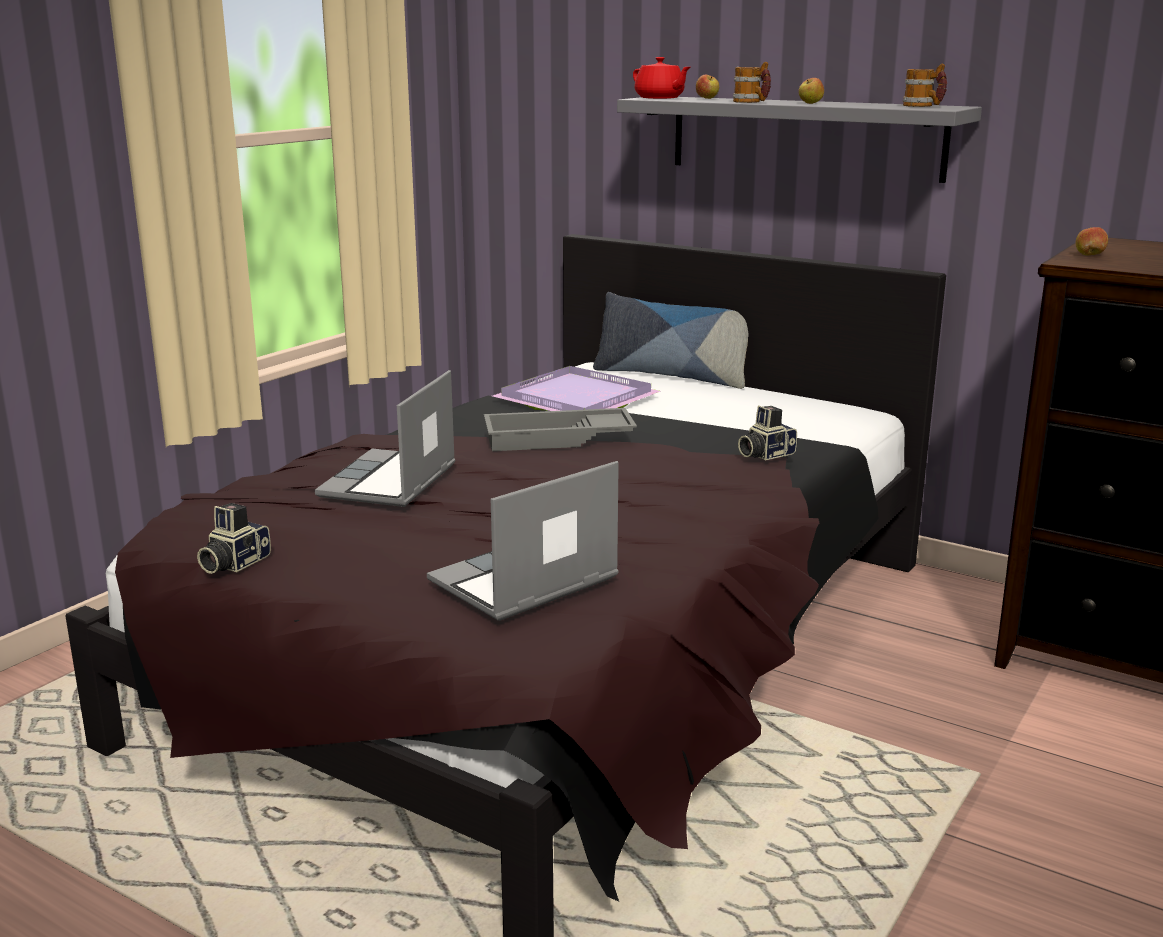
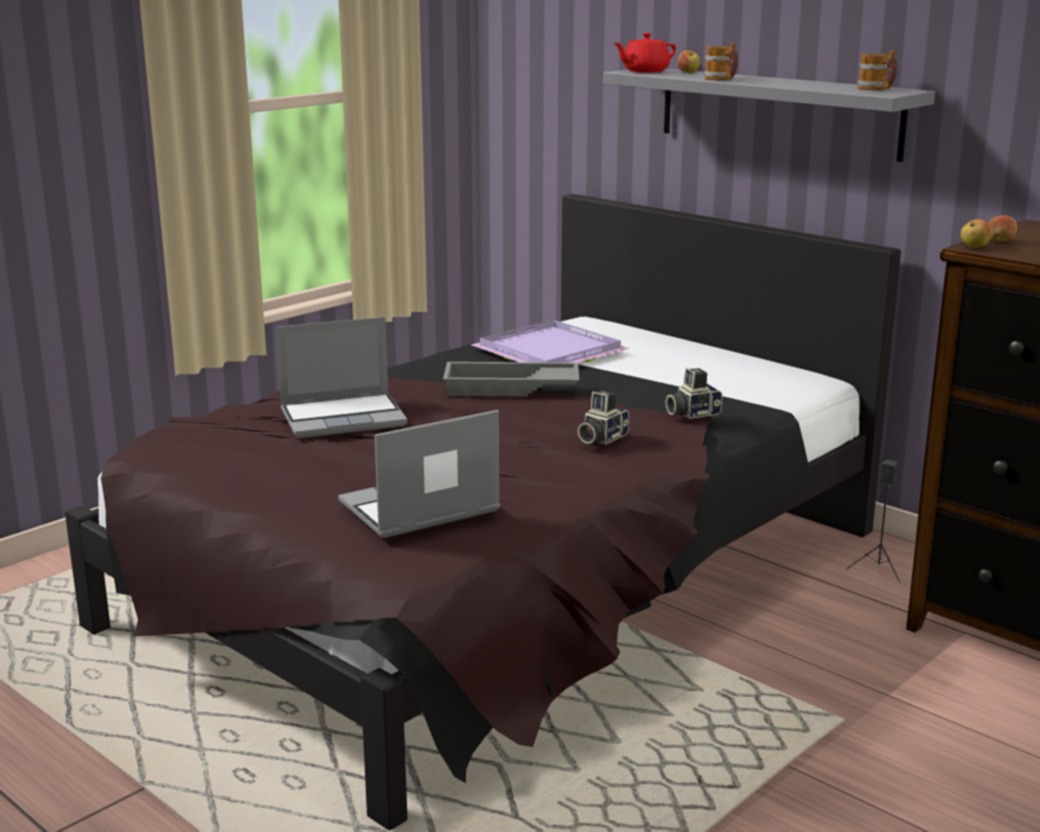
camera: 10 degrees right, 0 degrees up
camera [197,503,271,574] -> camera moved to [577,390,629,444]
laptop [315,370,455,507] -> laptop turned 135 degrees counterclockwise [276,317,407,438]
pillow [593,292,749,389] -> none
red teapot [633,57,690,99] -> red teapot turned 90 degrees clockwise [614,33,676,72]
apple [798,78,824,104] -> apple moved to [961,219,991,248]
none -> black speaker [846,459,901,583]

